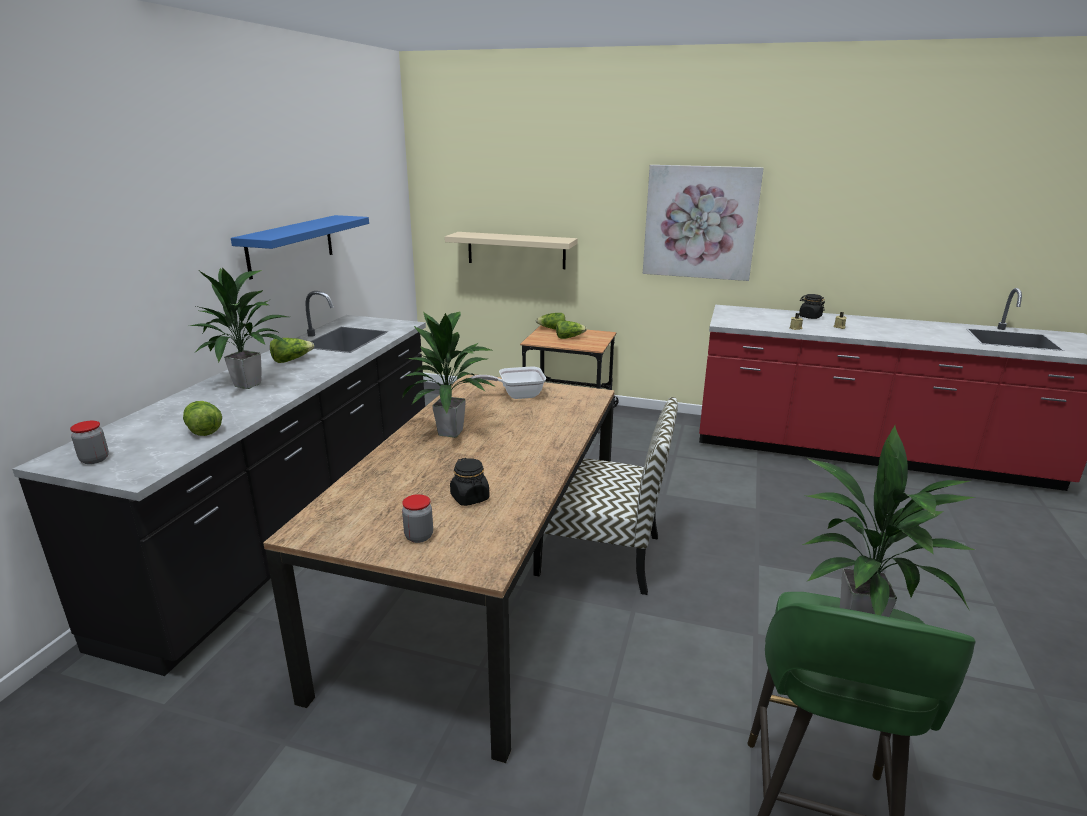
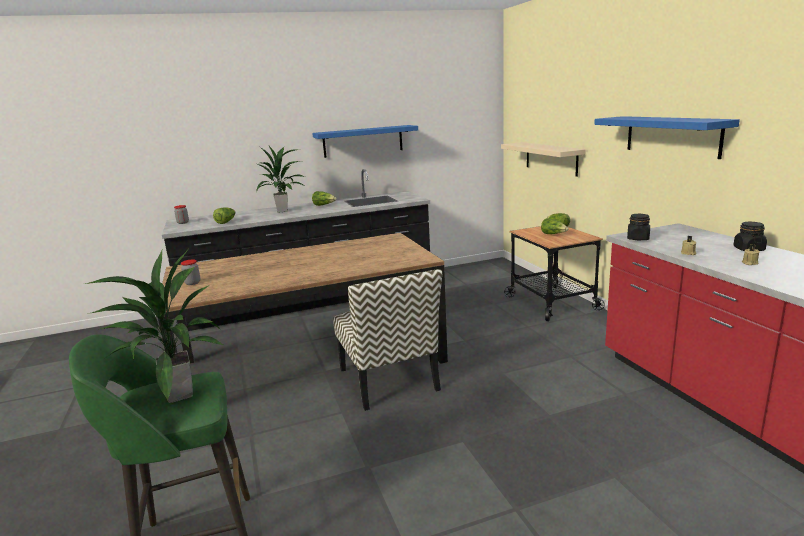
camera: 55 degrees right, 5 degrees down
potted plant [402,311,496,438] -> none
black jar [450,458,489,506] -> black jar moved to [627,214,650,240]
frying pan [470,367,546,399] -> none
picture [643,165,764,281] -> blue shelf [594,116,740,159]

